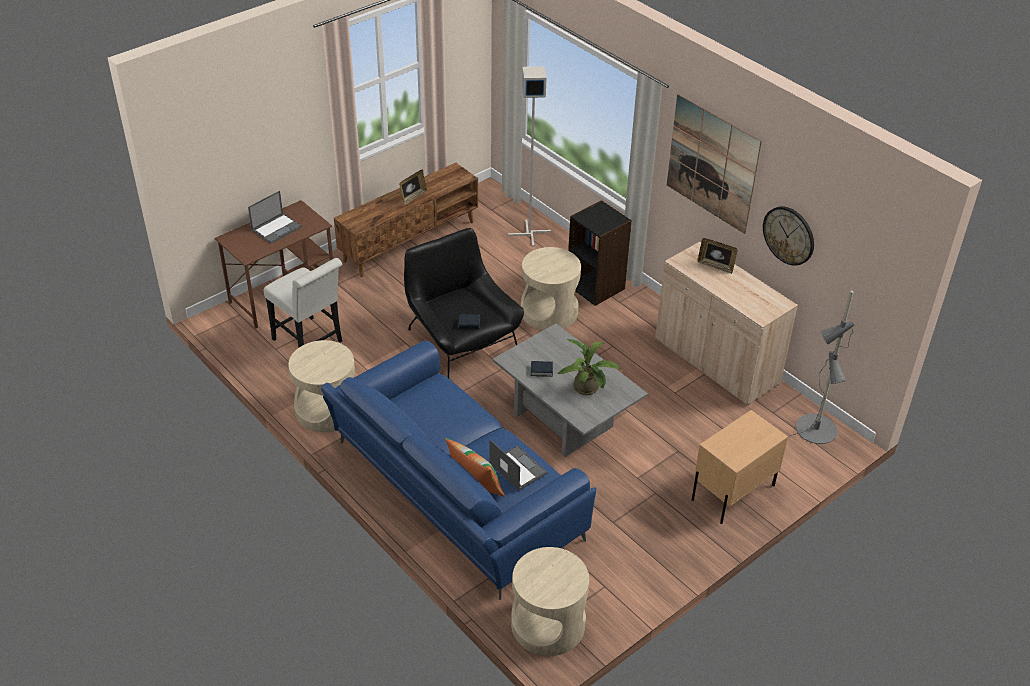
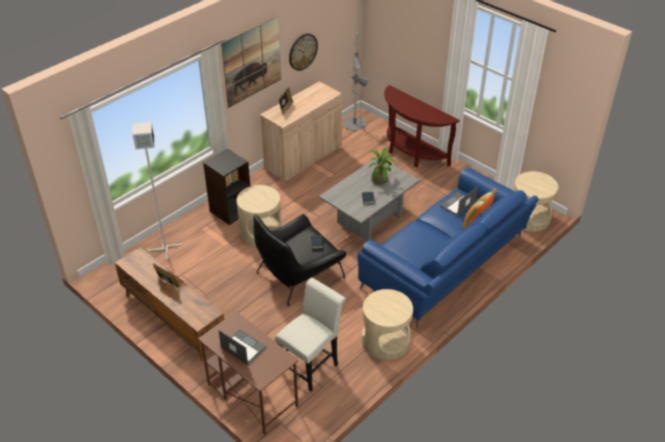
camera: 95 degrees left, 0 degrees up
beige nightstand [692,410,788,524] -> brown console table [384,85,460,167]

